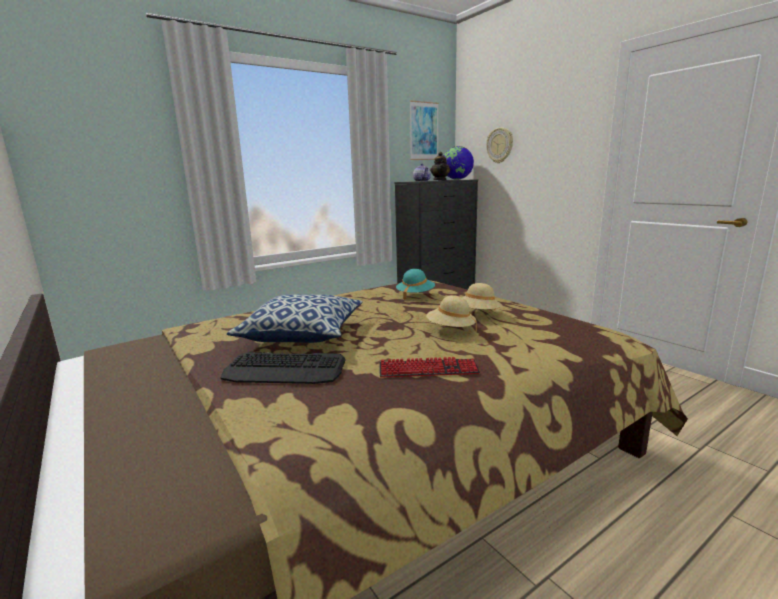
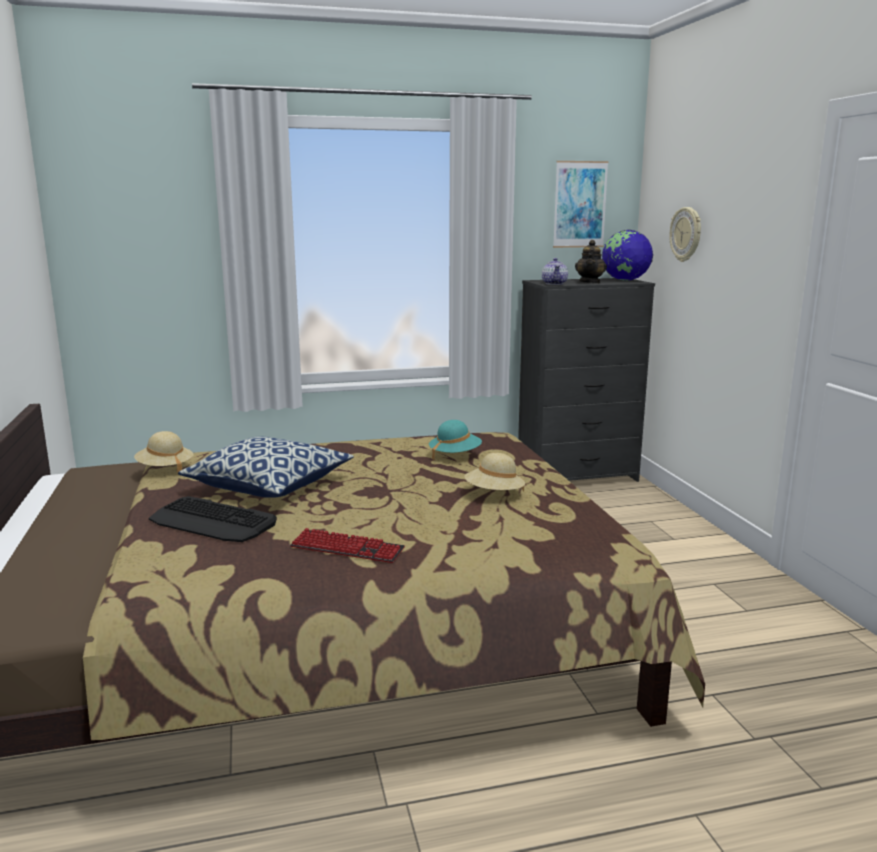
camera: 20 degrees right, 0 degrees up
beige hat [426,295,477,332] -> beige hat moved to [134,431,193,475]

